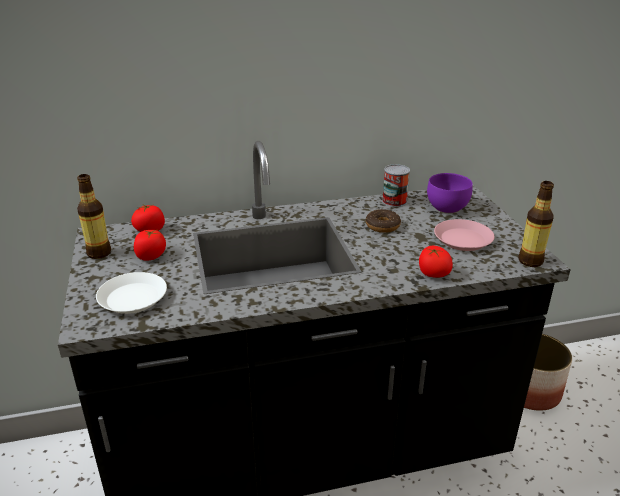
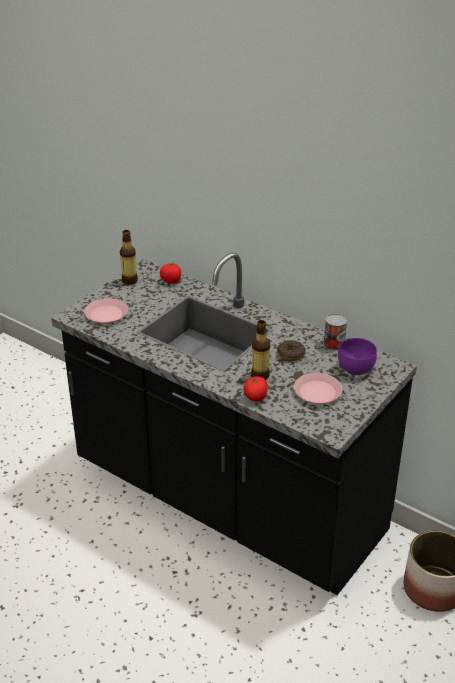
camera: 50 degrees right, 5 degrees up
white plate [96,272,167,314] -> pink plate [84,298,128,324]
tomato [134,229,166,261] -> none
bottle [518,181,554,267] -> bottle moved to [251,320,270,380]

